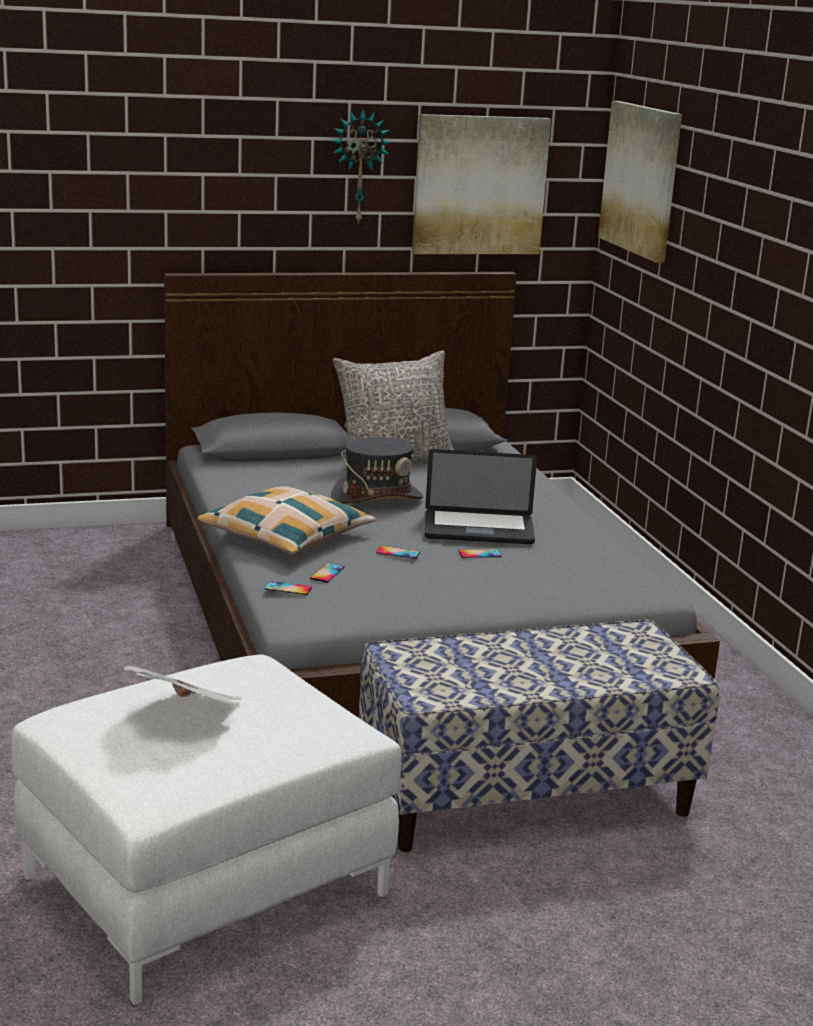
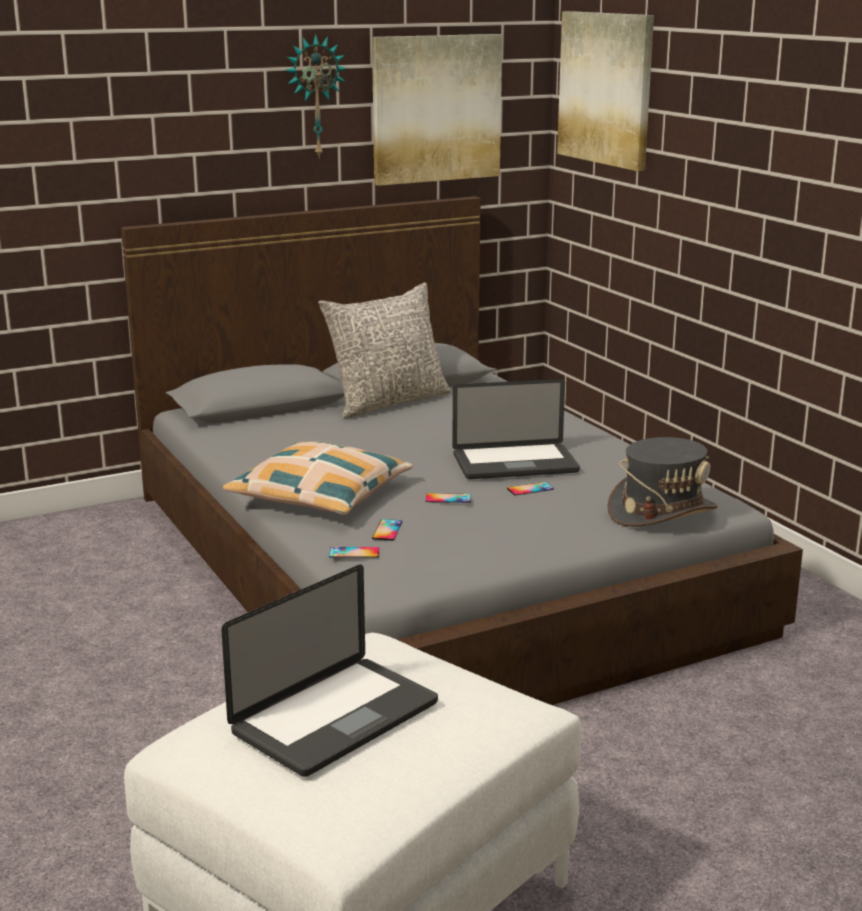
camera: 10 degrees left, 0 degrees up
newspaper [123,666,243,704] -> laptop [221,565,438,777]
grey hat [331,437,423,504] -> grey hat moved to [608,437,718,527]
bench [359,620,719,852] -> none

